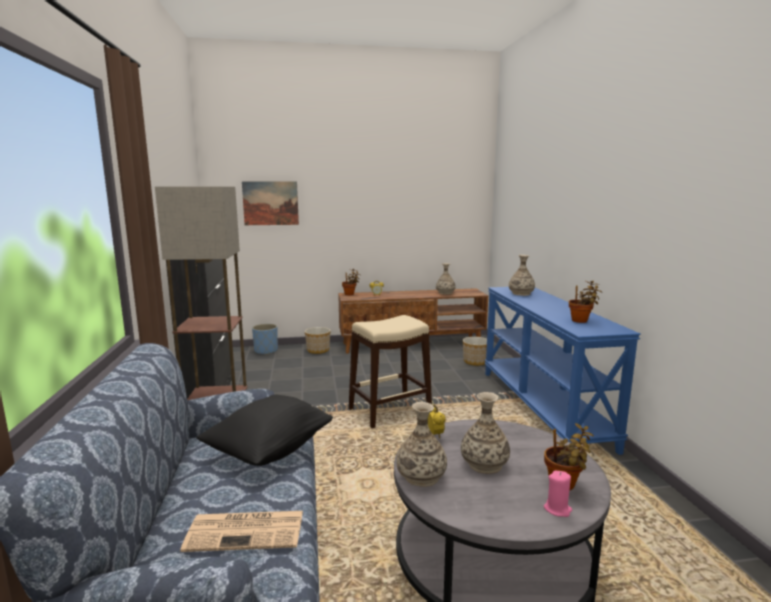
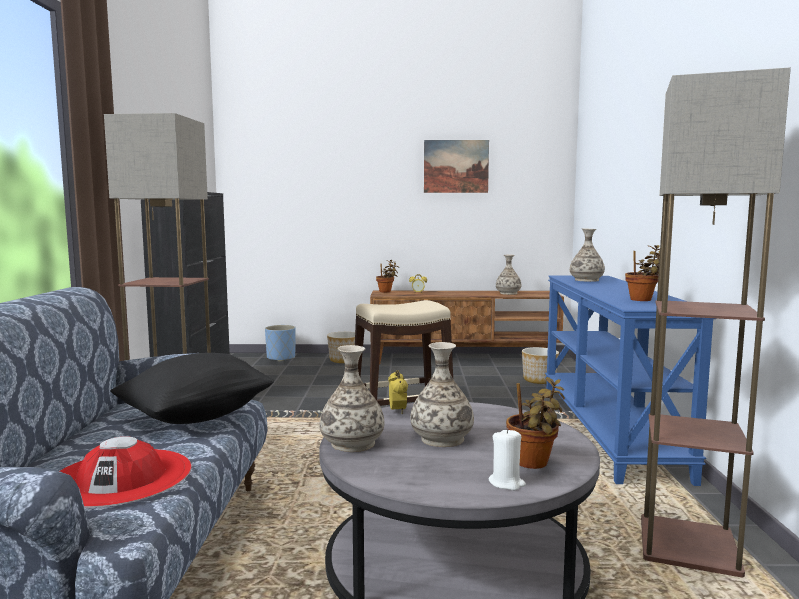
camera: 10 degrees right, 5 degrees down
newspaper [180,511,303,552] -> red hat [60,436,192,508]
picture [242,181,299,225] -> picture moved to [424,140,489,193]
pink candle [544,471,572,517] -> white candle [489,428,526,490]
none -> floor lamp [641,68,791,578]

